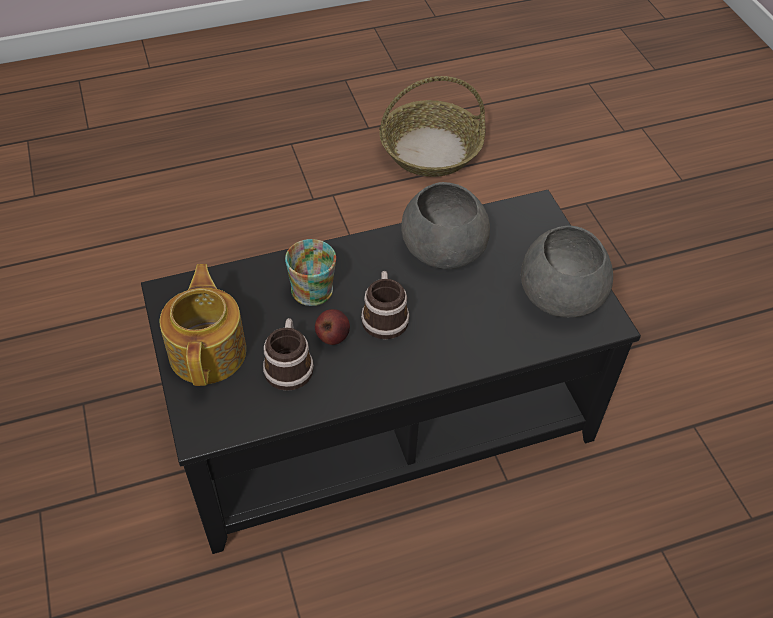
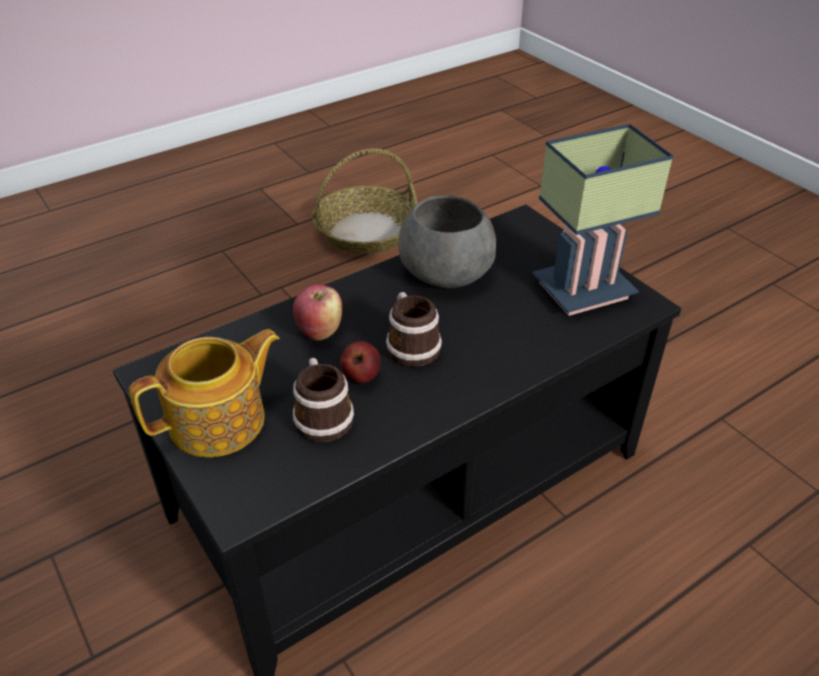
camera: 15 degrees left, 10 degrees down
teapot [160,264,246,386] -> teapot turned 75 degrees clockwise [129,329,280,457]
mug [285,239,336,306] -> apple [293,284,342,341]
grey bowl [521,225,613,318] -> table lamp [532,124,673,316]

